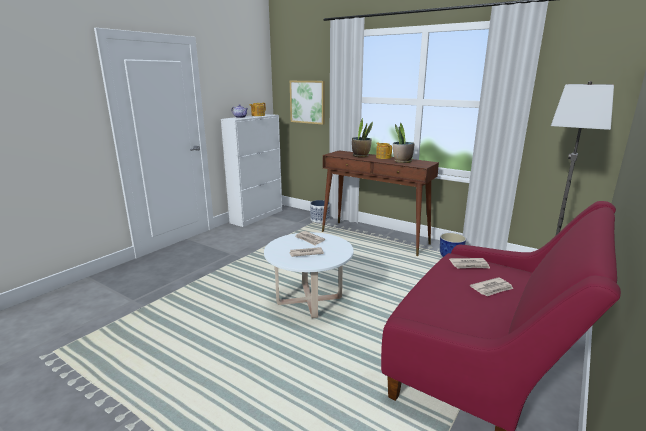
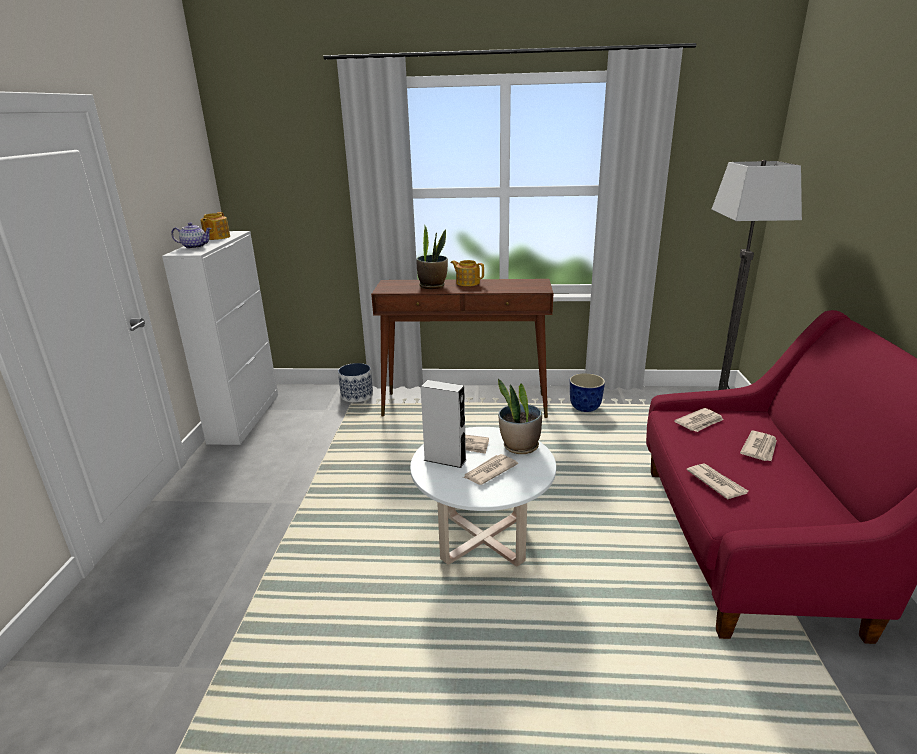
camera: 30 degrees left, 5 degrees up
picture [290,81,325,125] -> none
potted plant [393,123,415,163] -> potted plant moved to [498,379,542,454]
none -> grey speaker [420,380,466,468]
none -> newspaper [686,463,748,499]

